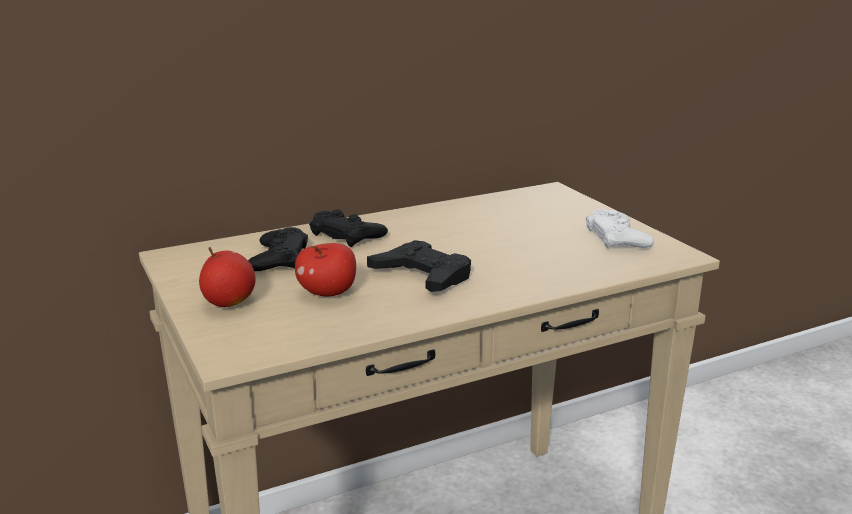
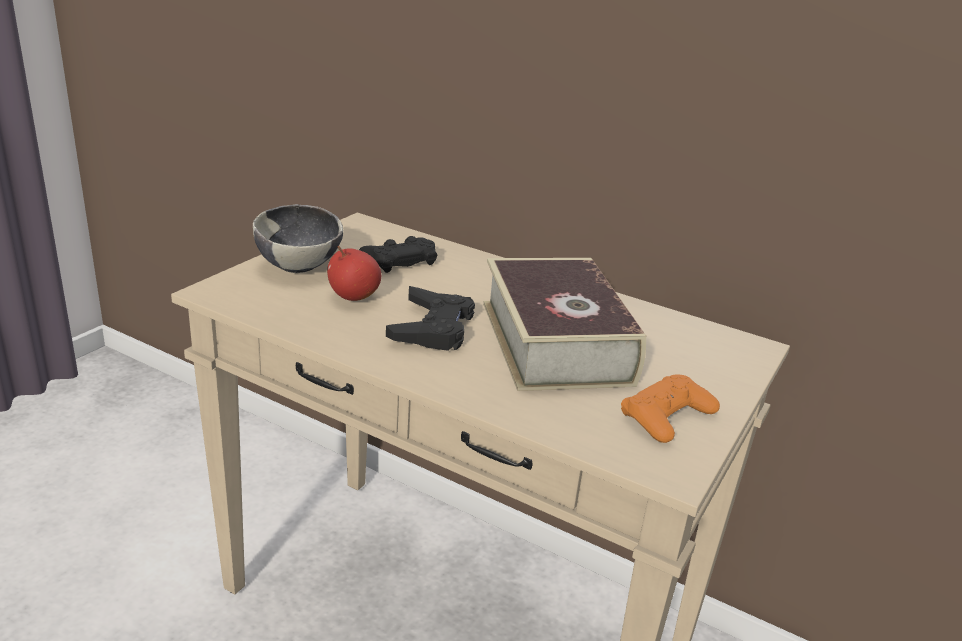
camera: 55 degrees right, 5 degrees up
apple [199,247,256,307] -> bowl [253,204,343,273]
black game controller [309,209,388,247] -> none
white game controller [586,209,654,249] -> orange game controller [621,375,720,443]
none -> book [483,258,646,391]

